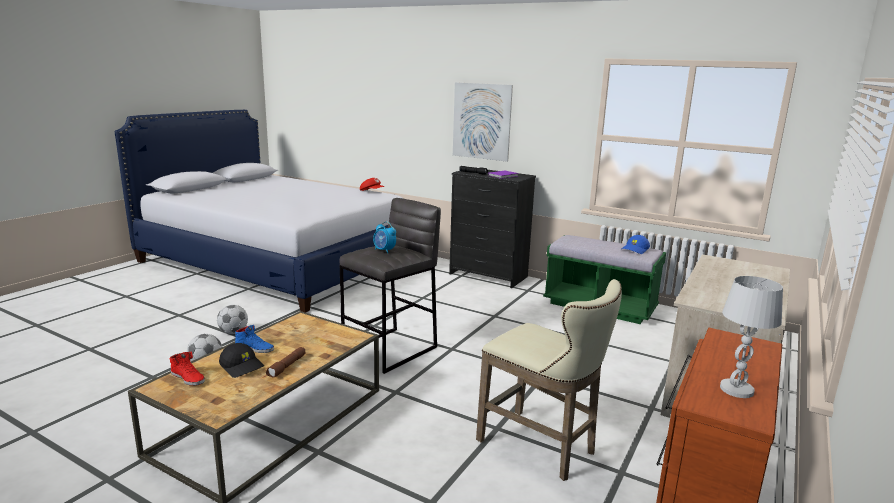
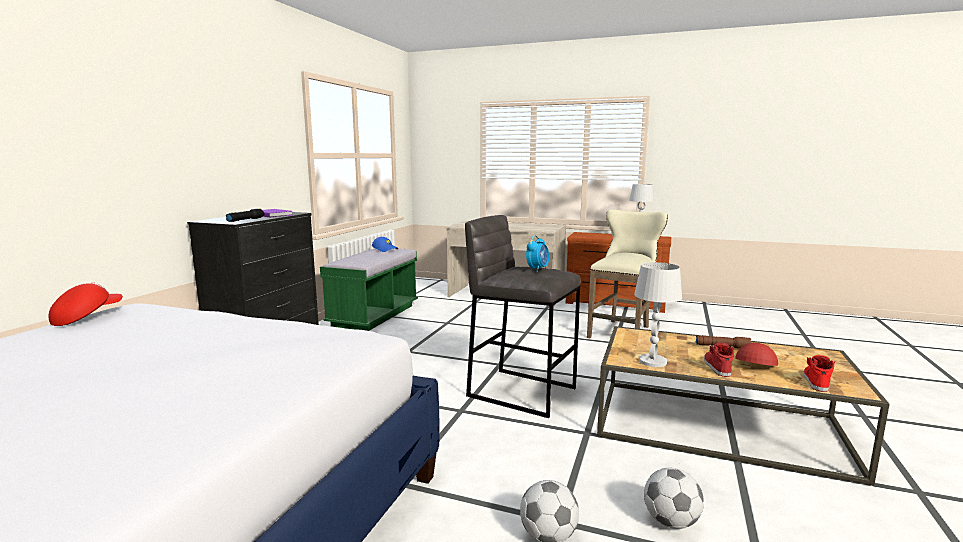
camera: 100 degrees left, 5 degrees down
black cap [219,343,265,378] -> red cap [735,343,778,366]
blue shoe [235,325,274,353] -> red shoe [704,343,734,377]
picture [453,82,513,162] -> none
none -> white table lamp [634,262,682,367]

